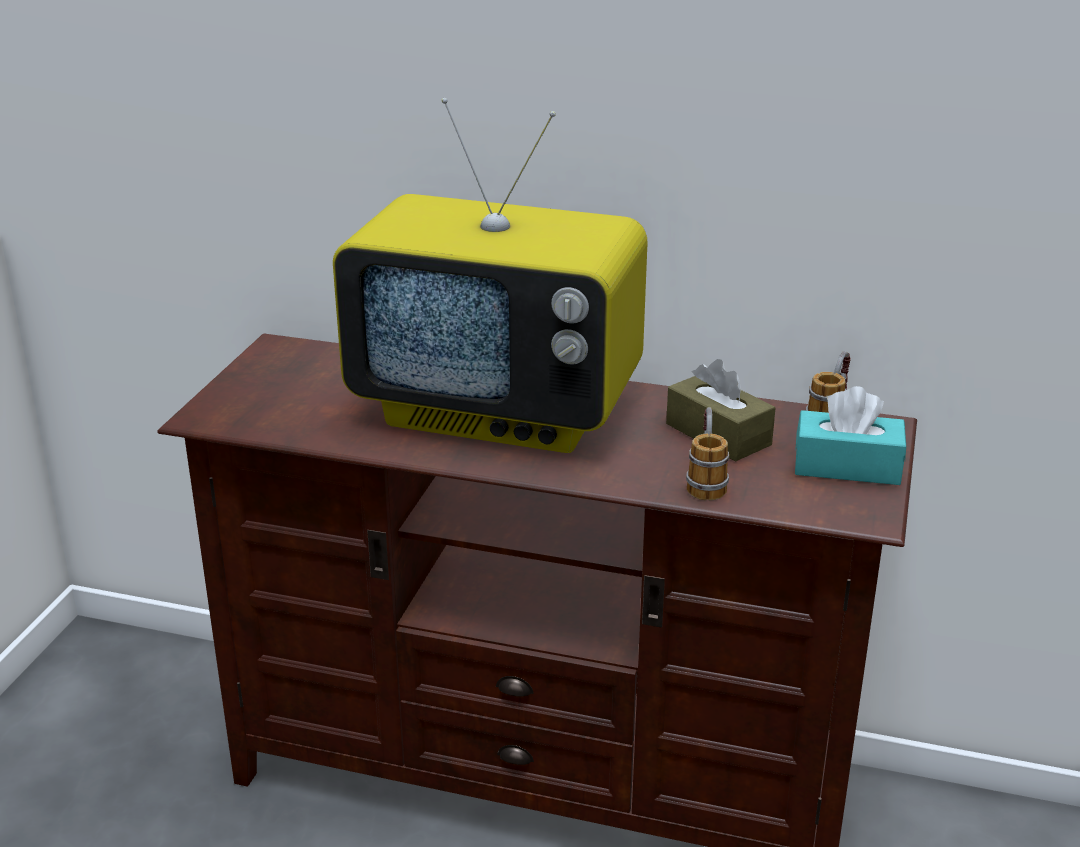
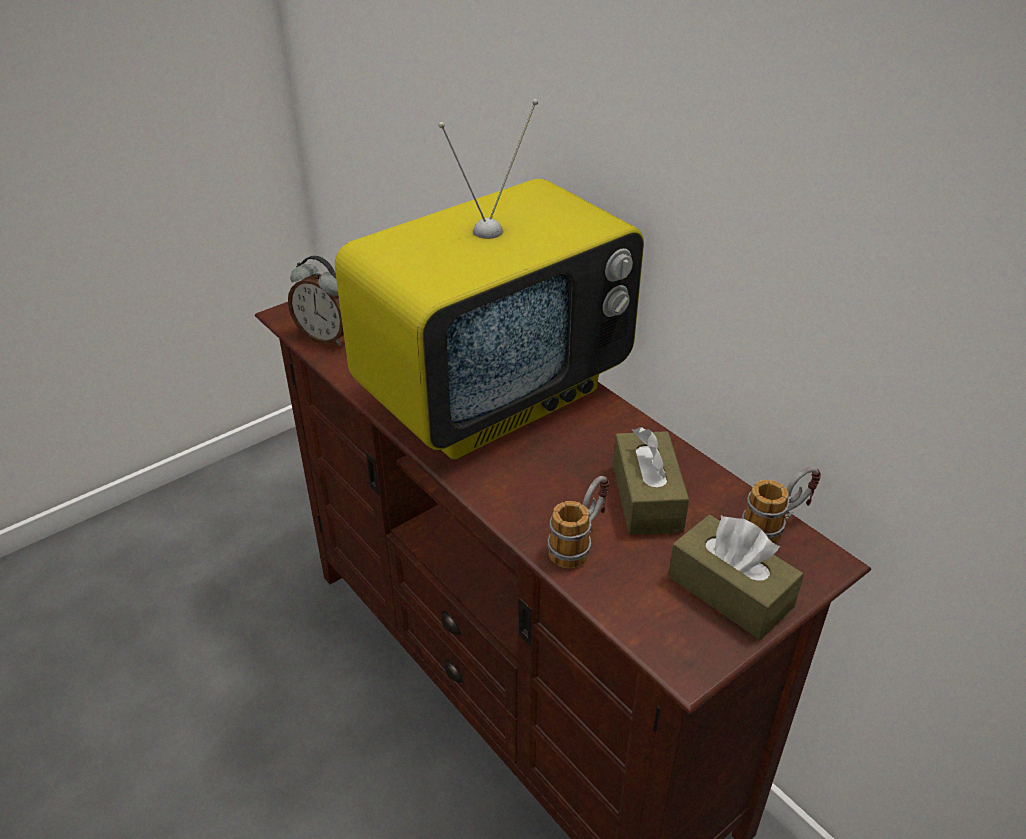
camera: 35 degrees right, 10 degrees up
television [333,98,647,453] -> television turned 90 degrees counterclockwise [335,99,644,460]
turquoise tissue box [795,386,906,485] -> brown tissue box [668,515,804,640]
none -> alarm clock [288,255,344,346]

